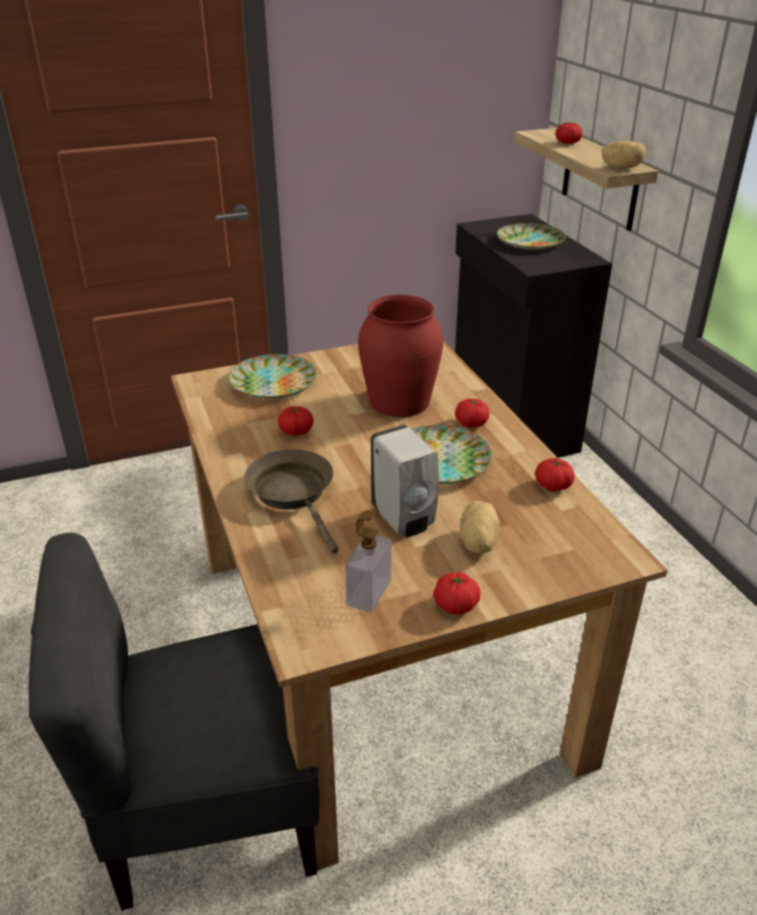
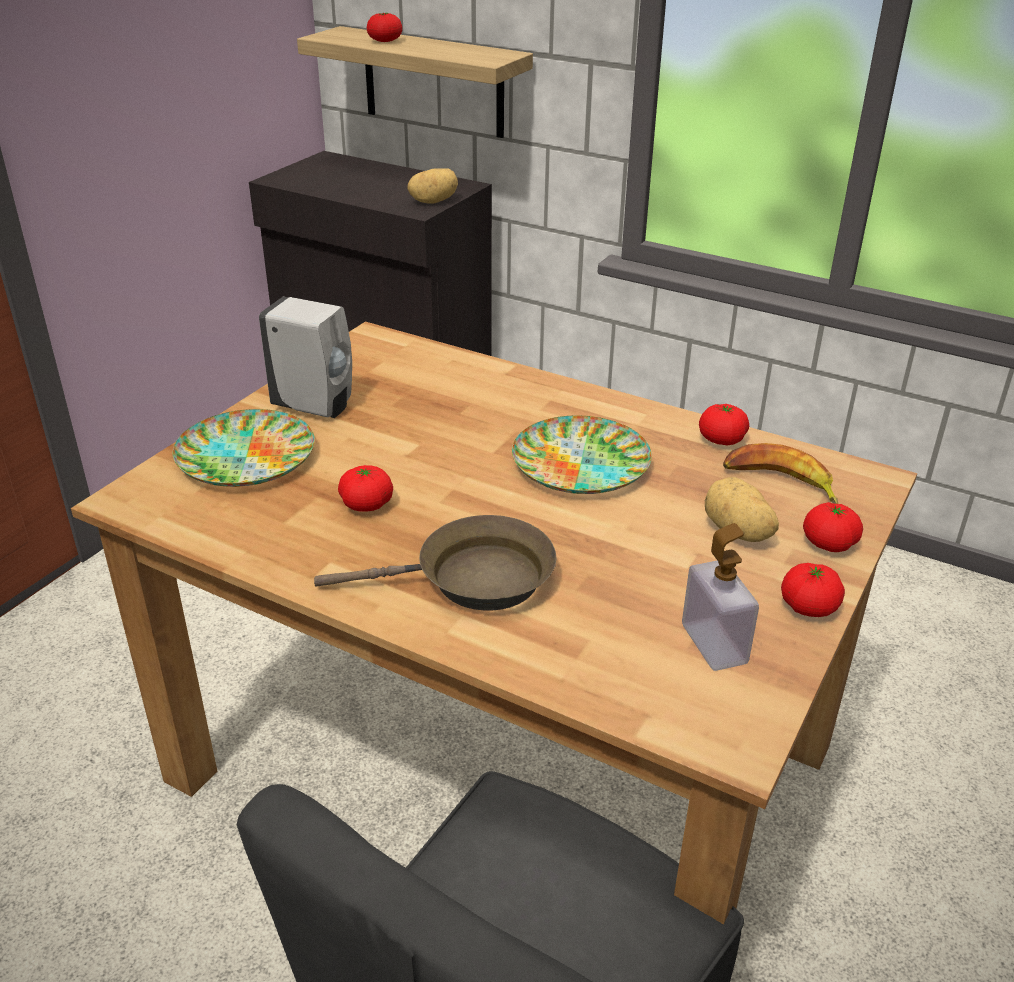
camera: 40 degrees left, 0 degrees up
brown frying pan [244,449,338,553] -> brown frying pan turned 150 degrees clockwise [314,515,557,611]
red vase [358,295,443,417] -> none
white soap dispenser [371,425,439,537] -> white soap dispenser moved to [259,297,352,418]
tomato [455,399,489,428] -> tomato moved to [803,502,863,552]
plate [497,223,566,250] -> none
potato [601,141,646,169] -> potato moved to [408,168,458,204]
none -> banana [723,443,838,504]

